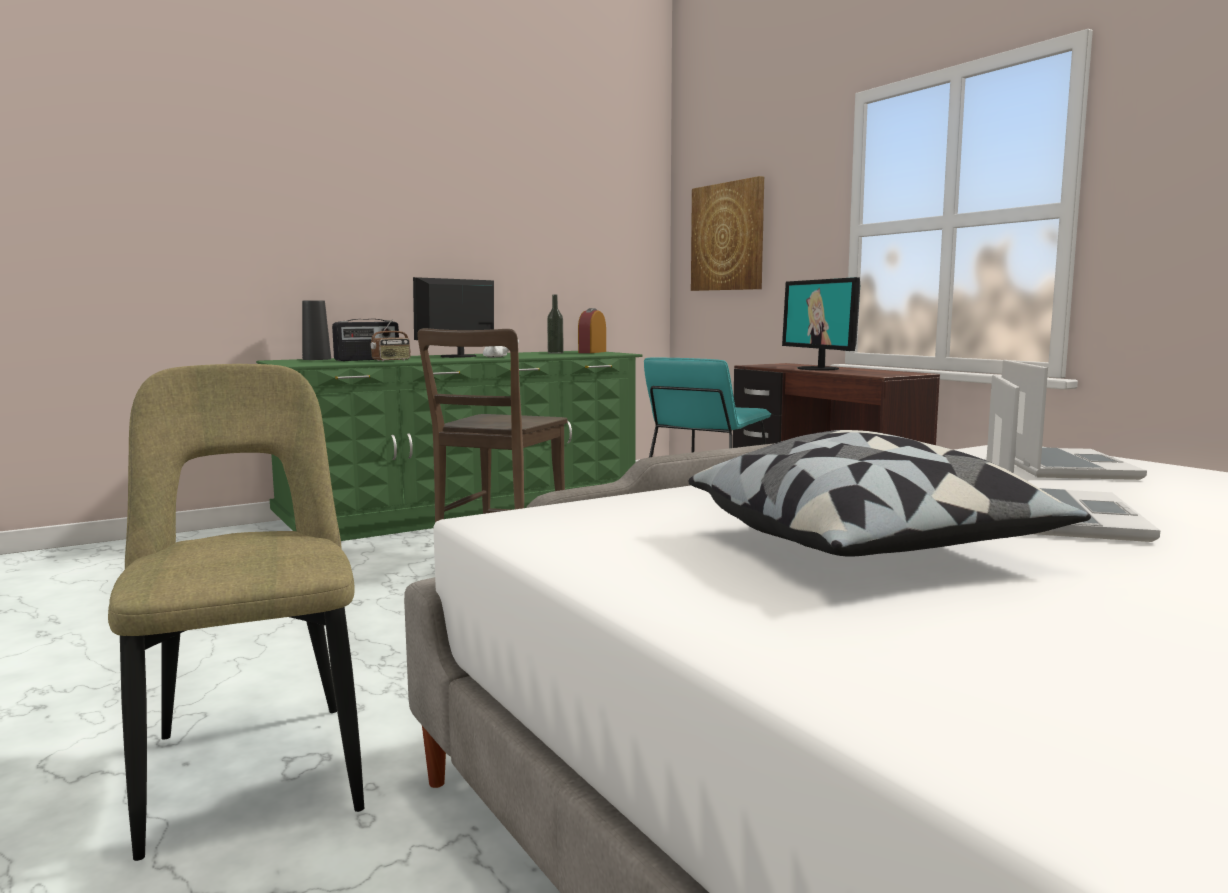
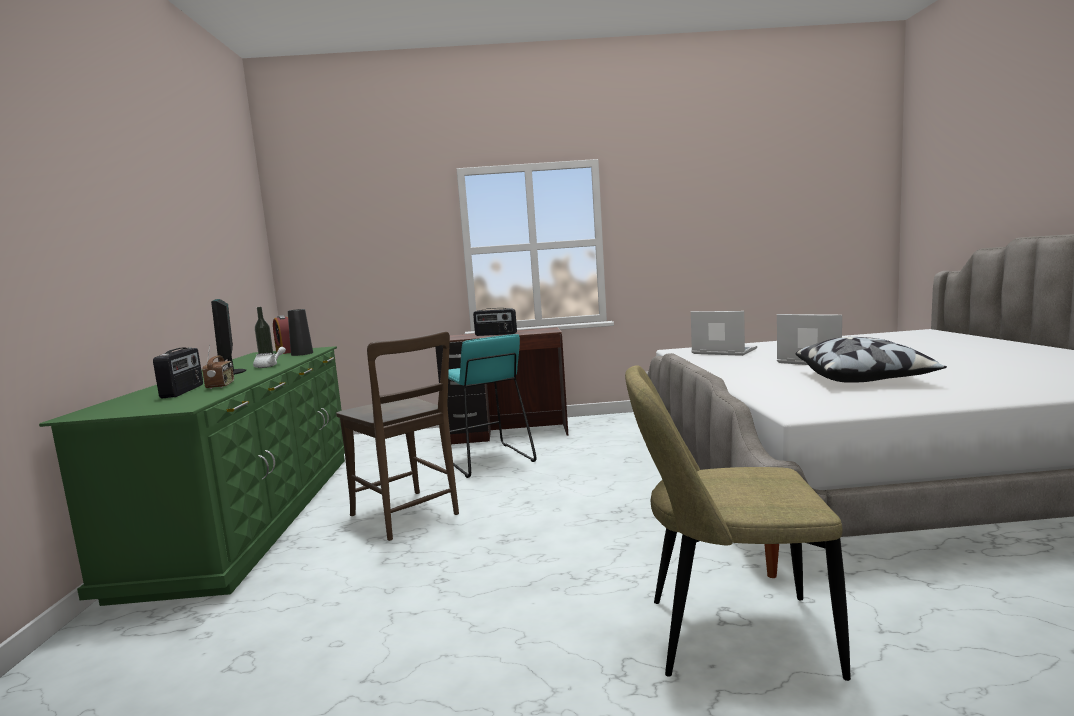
camera: 60 degrees left, 0 degrees up
black vase [302,300,331,360] -> black vase moved to [288,309,313,356]
picture [691,176,764,291] -> none
monitor [782,277,860,371] -> radio [473,308,517,336]

